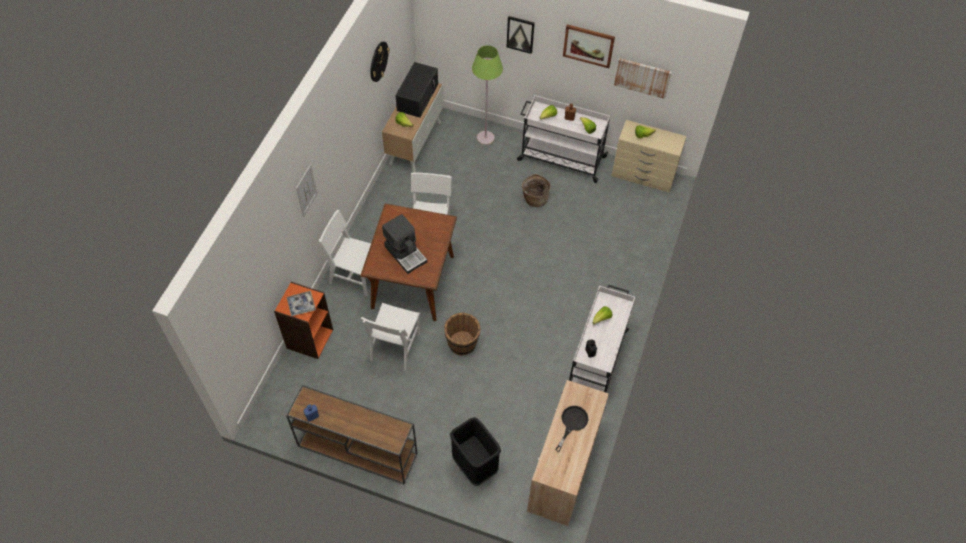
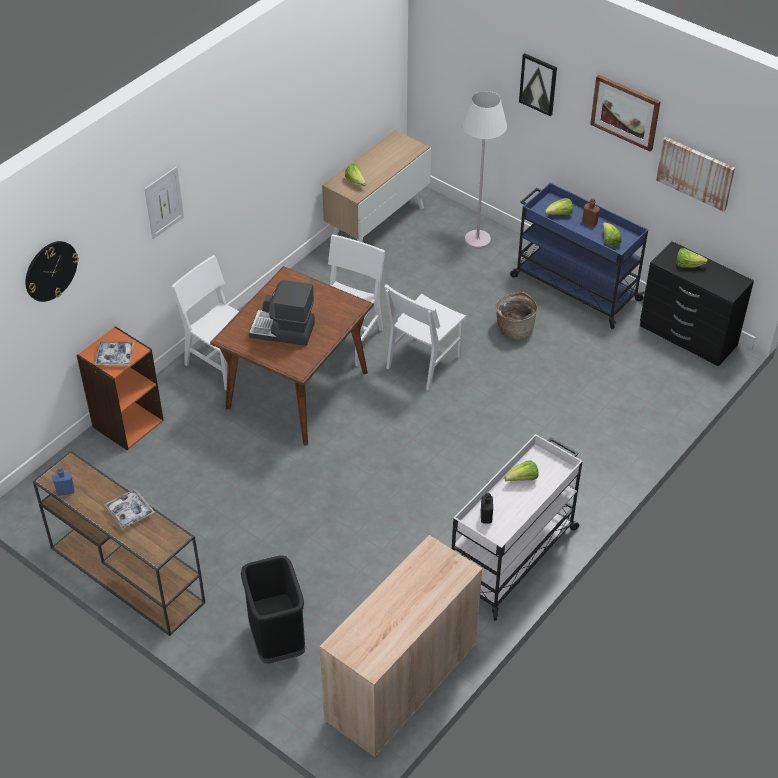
camera: 20 degrees right, 10 degrees down
white chair [361,303,420,371] -> white chair moved to [384,284,466,391]
wall clock [370,42,390,82] -> wall clock moved to [25,241,79,302]
coffee machine [382,214,427,274] -> coffee machine turned 120 degrees clockwise [249,280,315,346]
black microwave [395,62,438,117] -> none
brown bucket [444,312,481,355] -> none
green floor lamp [472,45,503,145] -> white floor lamp [462,91,507,249]
white cart [517,95,610,183] -> blue cart [510,183,648,329]
black frying pan [555,406,588,452] -> none
beige dresser [612,120,686,192] -> black dresser [640,241,754,366]
none -> tray [104,489,155,529]

